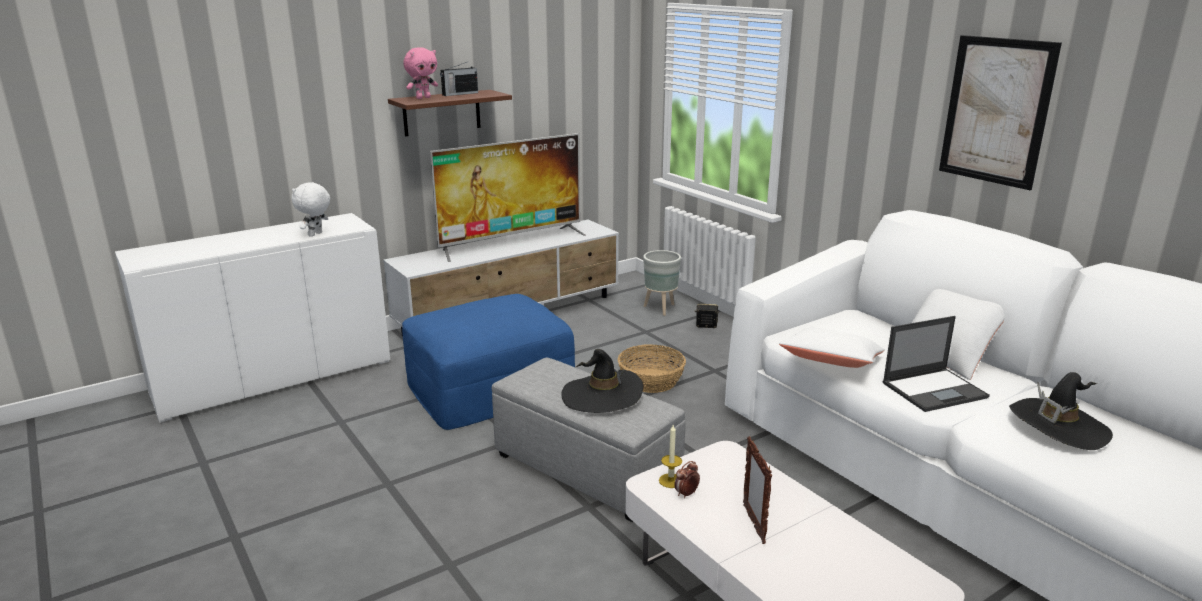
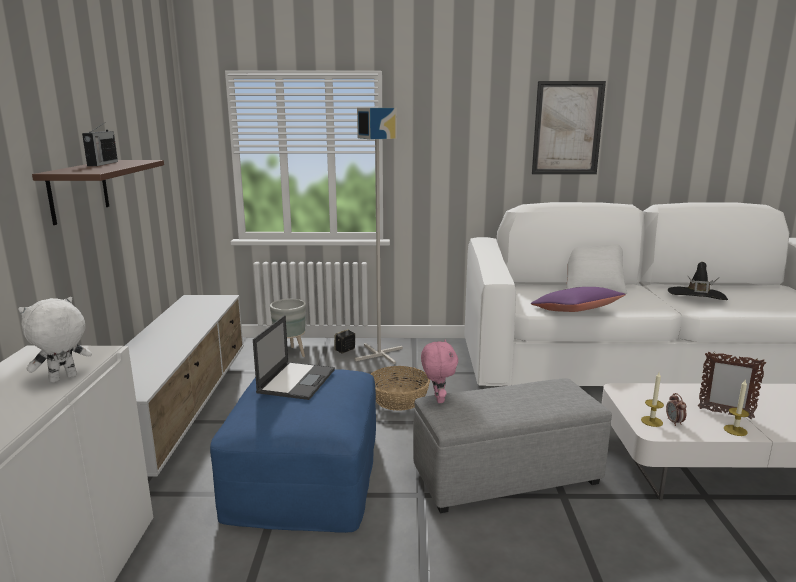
camera: 55 degrees left, 5 degrees down
white plush toy [292,182,330,237] -> white plush toy turned 75 degrees clockwise [18,297,92,383]
pink plush toy [403,47,438,99] -> pink plush toy moved to [421,340,458,403]
television [430,133,586,262] -> none
black hat [561,349,643,413] -> none
white pillow [779,328,885,368] -> purple pillow [531,287,626,312]
laptop [883,316,990,412] -> laptop moved to [253,315,335,400]
none -> grey floor lamp [355,108,403,364]
none -> candle [724,380,749,436]

